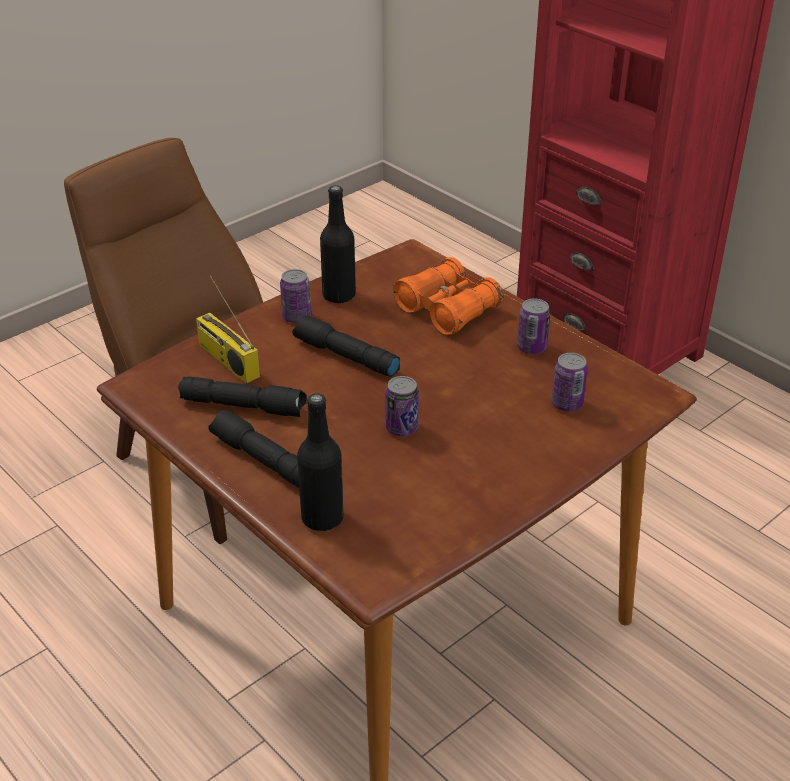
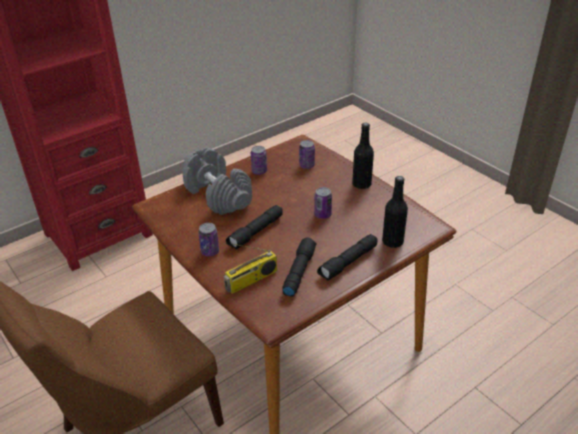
camera: 85 degrees left, 0 degrees up
black bottle [320,186,356,303] -> black bottle moved to [352,123,374,189]
orange binoculars [393,257,503,335] -> grey dumbbell [182,148,252,215]

